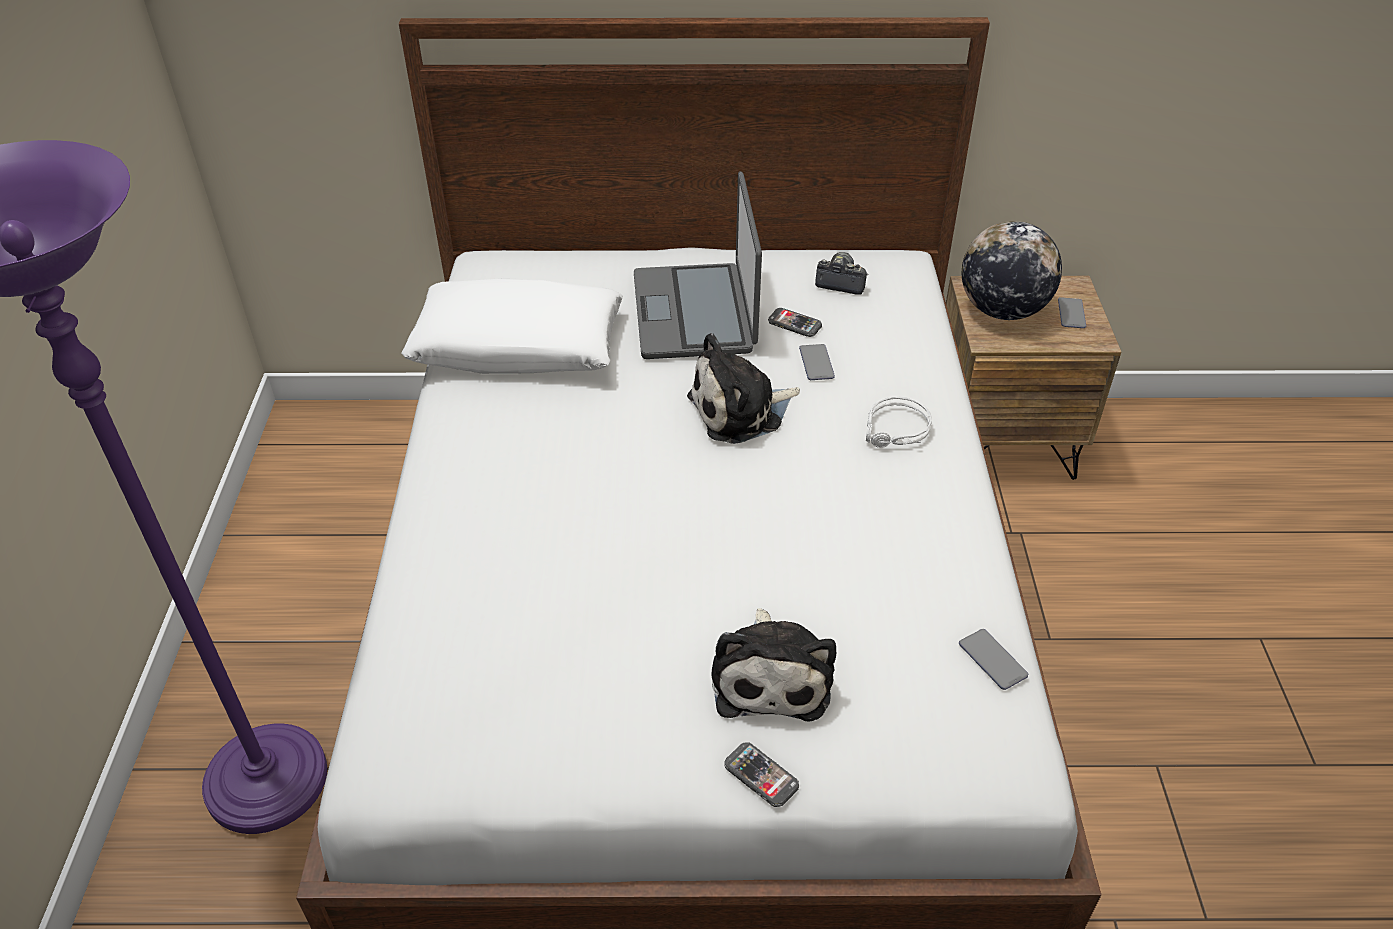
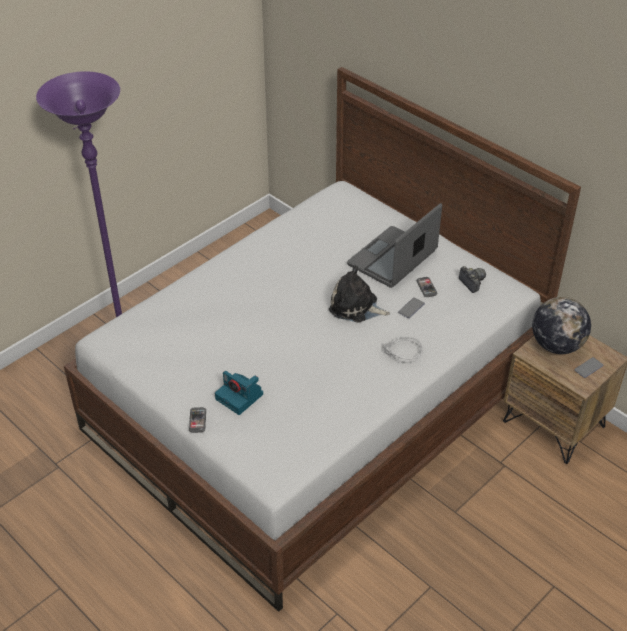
camera: 45 degrees right, 0 degrees up
white pillow [401,278,623,374] -> none
plush toy [711,608,836,722] -> camera [215,371,263,415]
phone [959,629,1028,690] -> none

